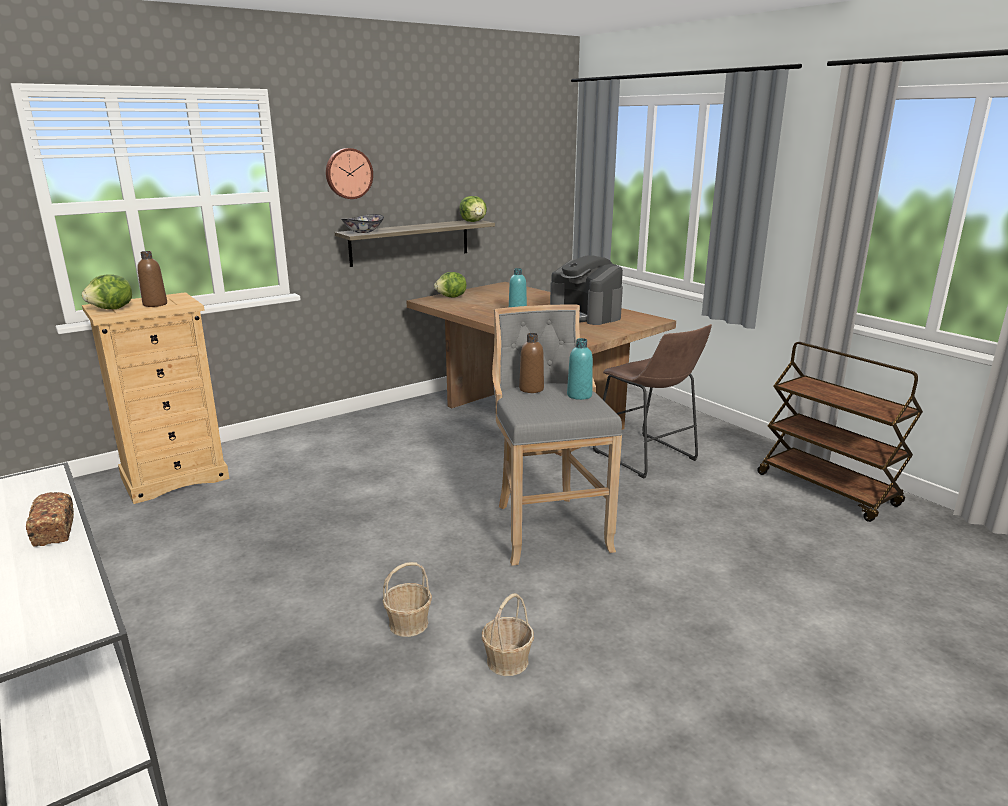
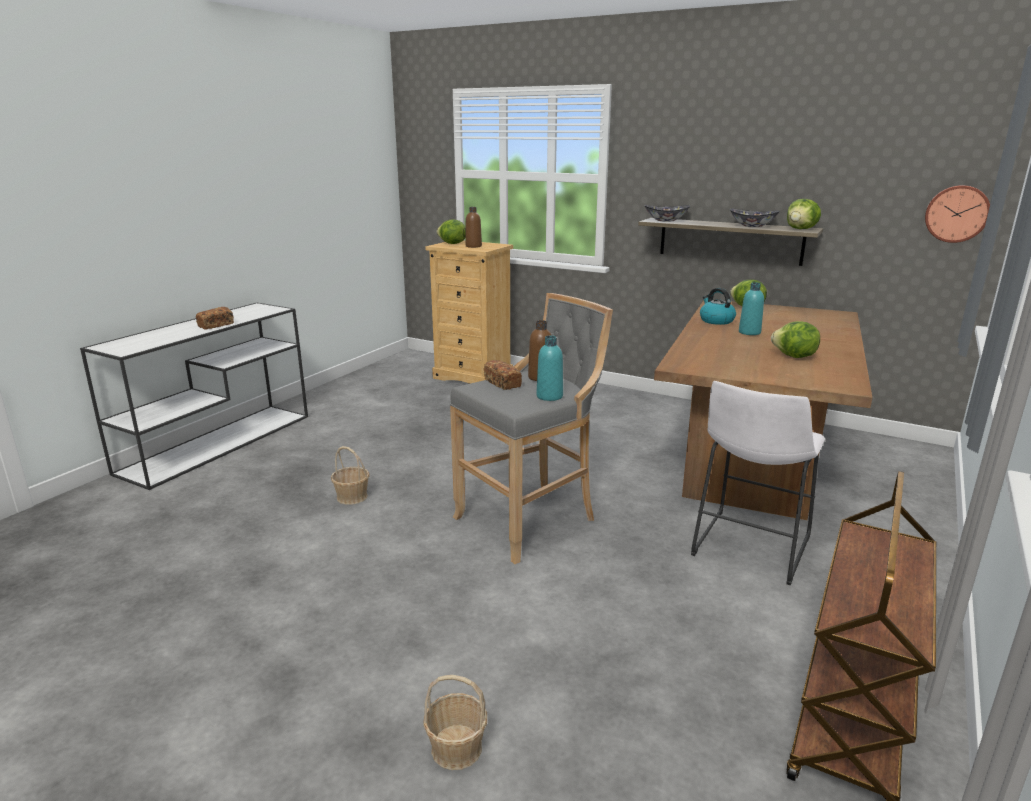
camera: 65 degrees right, 0 degrees up
wall clock [326,148,373,199] -> wall clock moved to [925,185,990,243]
basket [482,593,534,676] -> basket moved to [423,675,487,770]
coffee machine [550,255,623,325] -> lettuce [771,321,820,358]
brown stool [593,324,712,479] -> white stool [691,381,825,585]
none -> bread [483,360,522,390]
none -> kettle [700,288,736,325]
none -> bowl [730,209,780,227]

